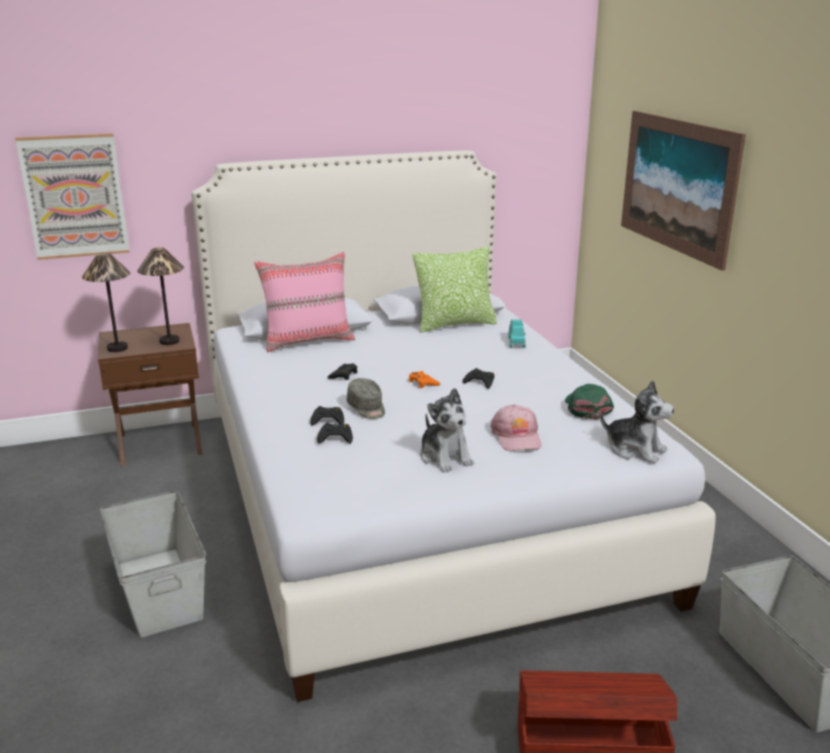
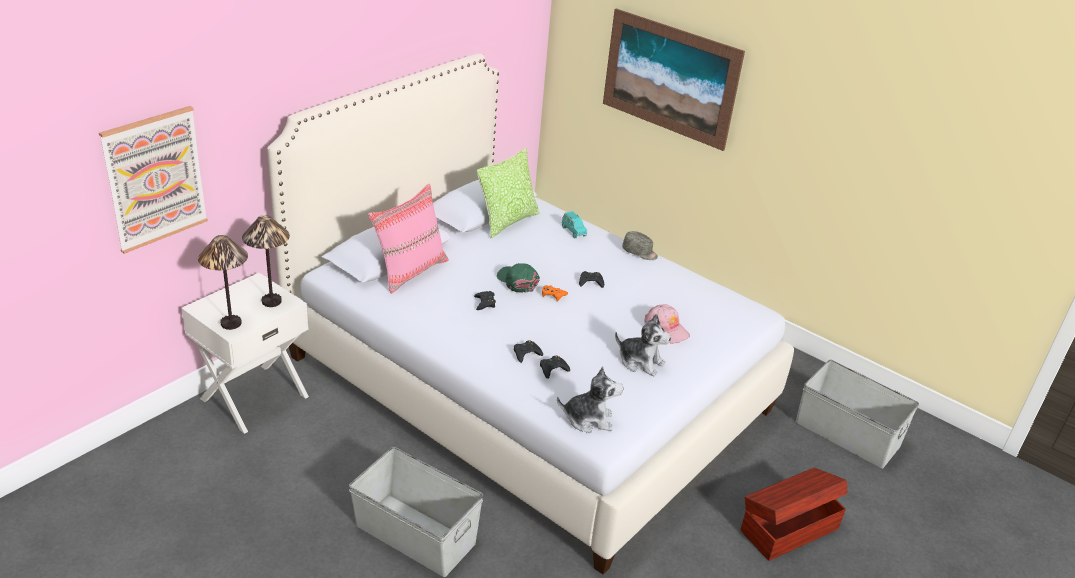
camera: 35 degrees left, 10 degrees up
brown nightstand [98,323,202,467] -> white nightstand [181,273,309,434]
grey cap [347,378,385,419] -> grey cap moved to [622,231,658,260]
green cap [565,384,614,420] -> green cap moved to [497,263,540,293]
plush toy [600,380,674,463] -> plush toy moved to [557,367,624,433]

